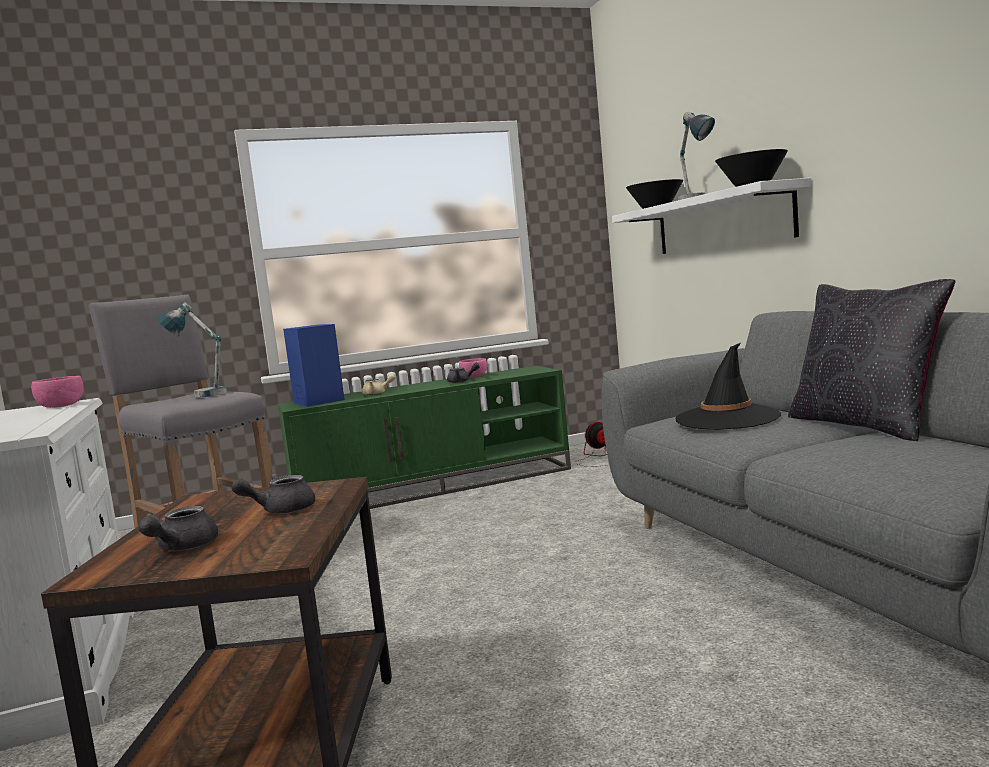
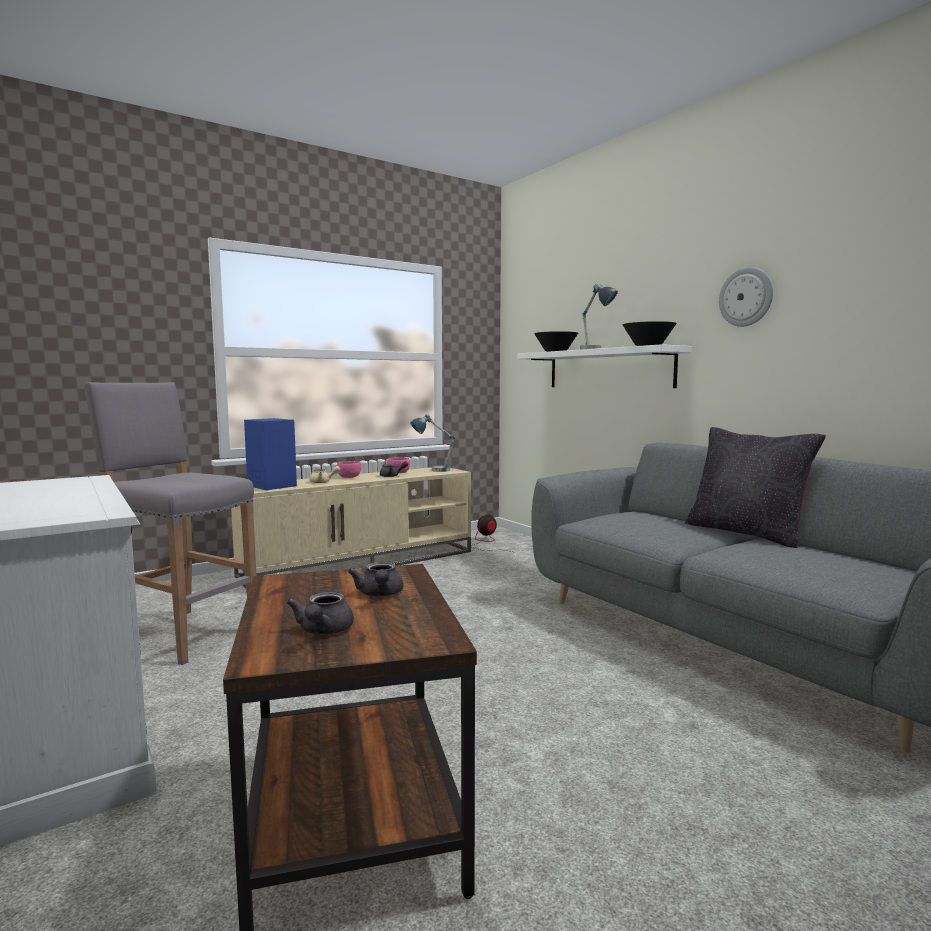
camera: 15 degrees left, 0 degrees up
pink bowl [31,376,83,408] -> pink bowl moved to [337,461,361,478]
table lamp [156,302,228,397] -> table lamp moved to [410,414,455,472]
grey teapot [231,474,315,514] -> grey teapot turned 60 degrees counterclockwise [348,562,404,597]
green tv stand [277,366,571,509] -> beige tv stand [231,467,471,588]
black hat [676,343,781,430] -> none
none -> wall clock [719,267,773,327]

